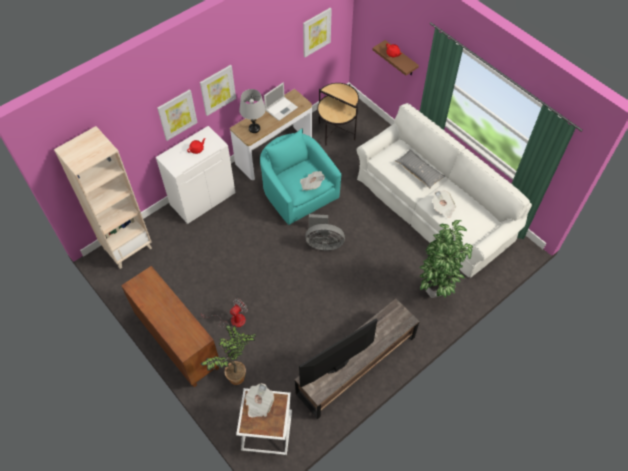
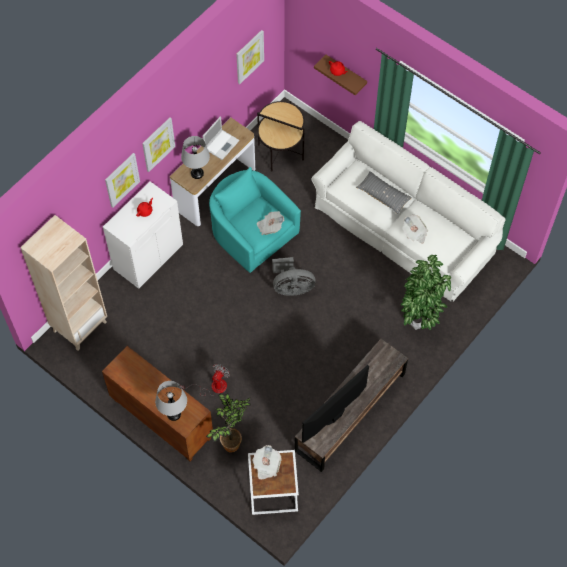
camera: 10 degrees left, 5 degrees up
none -> grey table lamp [155,381,187,421]

